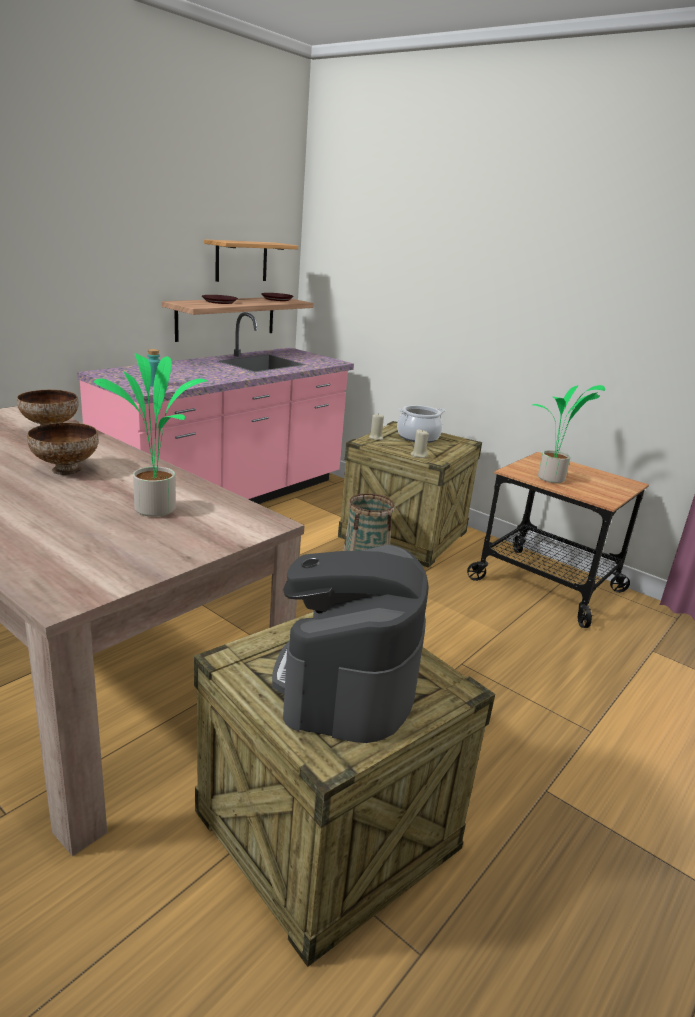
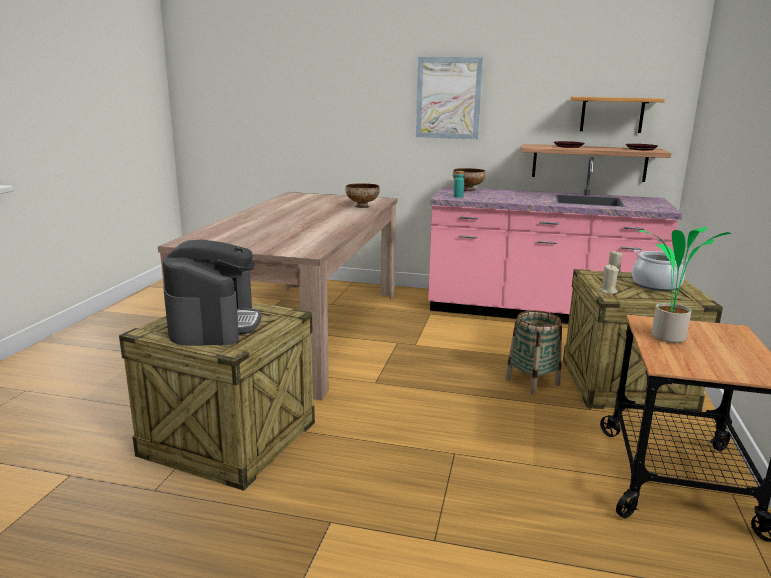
camera: 65 degrees right, 5 degrees down
bowl [27,422,99,475] -> bowl moved to [453,168,485,191]
potted plant [94,353,208,517] -> none
coffee machine [272,544,429,743] -> coffee machine turned 105 degrees clockwise [163,240,261,346]
none -> picture [416,57,483,139]

